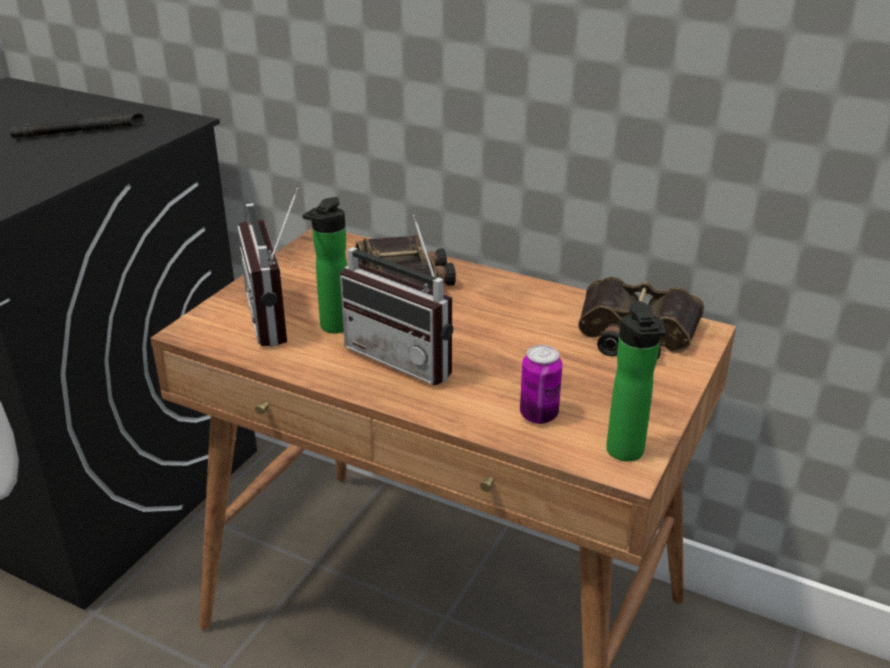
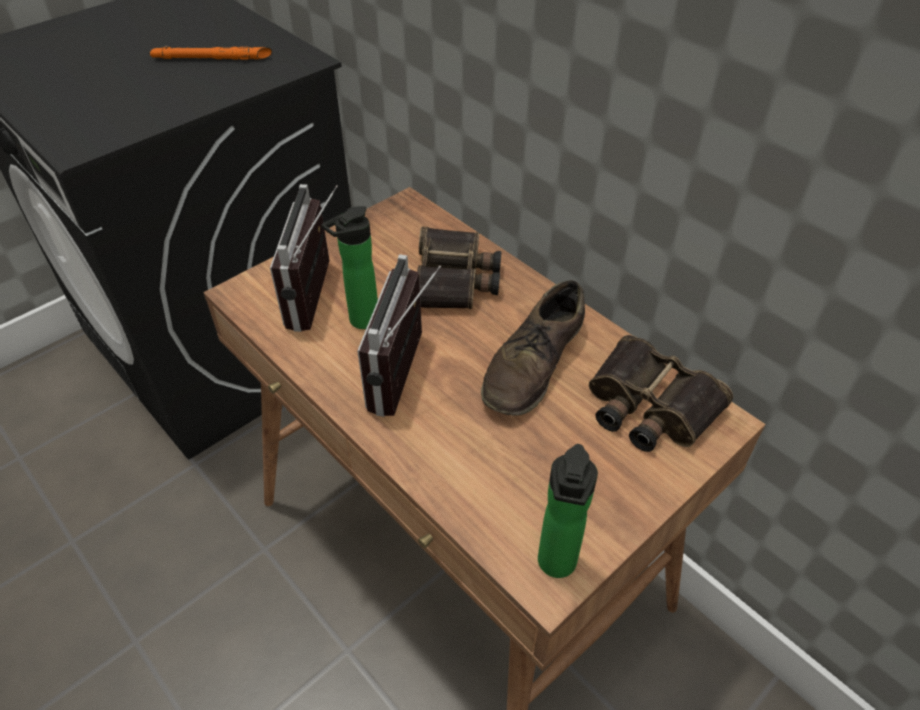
camera: 20 degrees right, 15 degrees up
black flashlight [10,113,144,138] -> orange flashlight [150,45,272,60]
radio [340,215,453,385] -> radio turned 45 degrees clockwise [357,254,441,417]
can [520,345,562,424] -> none
none -> brown shoe [481,280,585,416]

